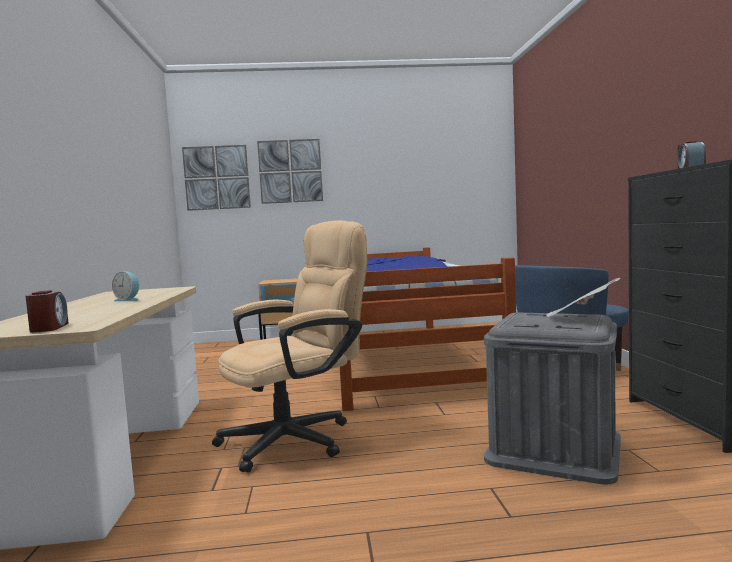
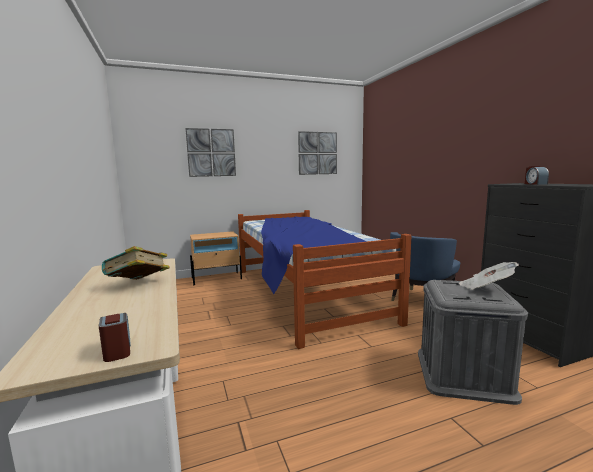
camera: 15 degrees left, 5 degrees up
alarm clock [112,271,139,301] -> book [102,246,170,280]
picture [182,145,251,211] -> picture moved to [298,131,337,175]
beige office chair [212,220,367,473] -> none

